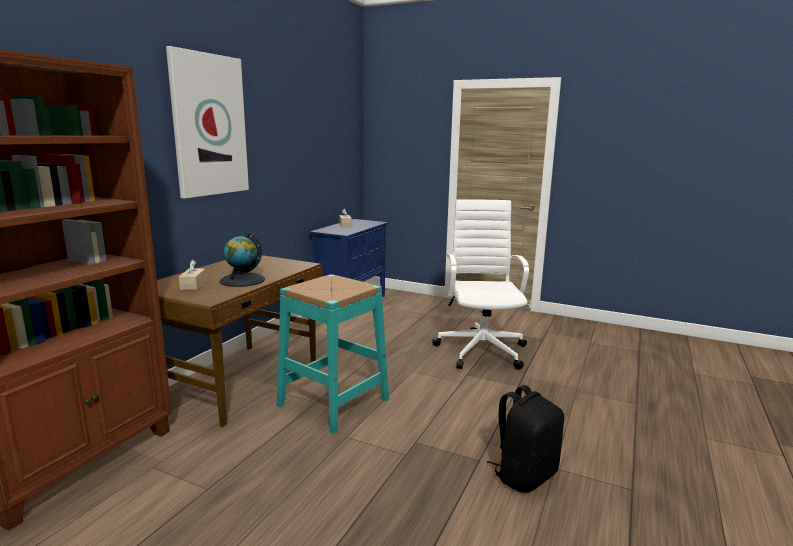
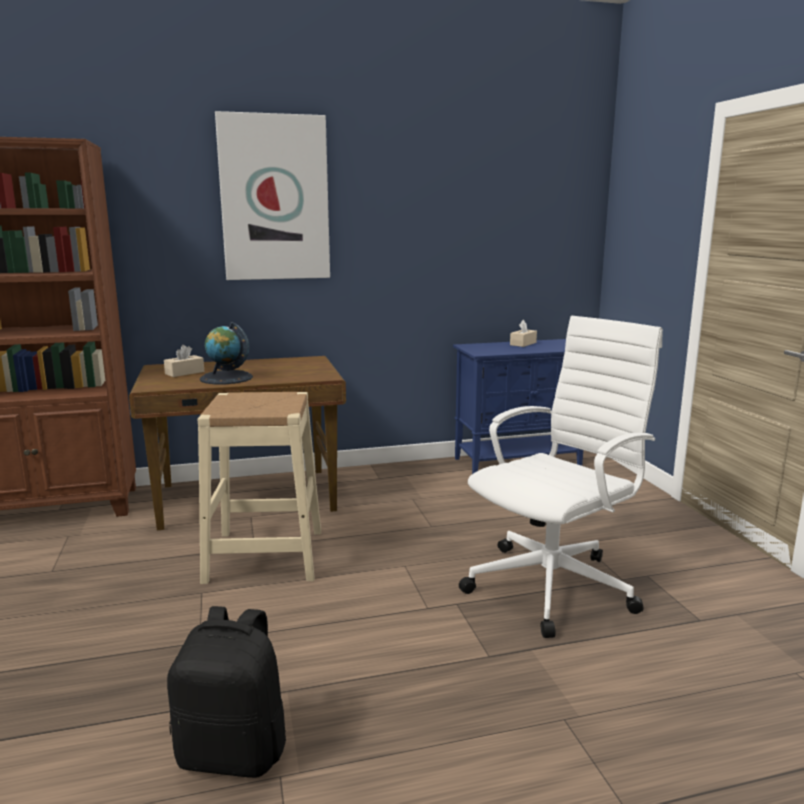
camera: 50 degrees right, 0 degrees up
turquoise stool [277,274,389,434] -> beige stool [197,392,321,584]

